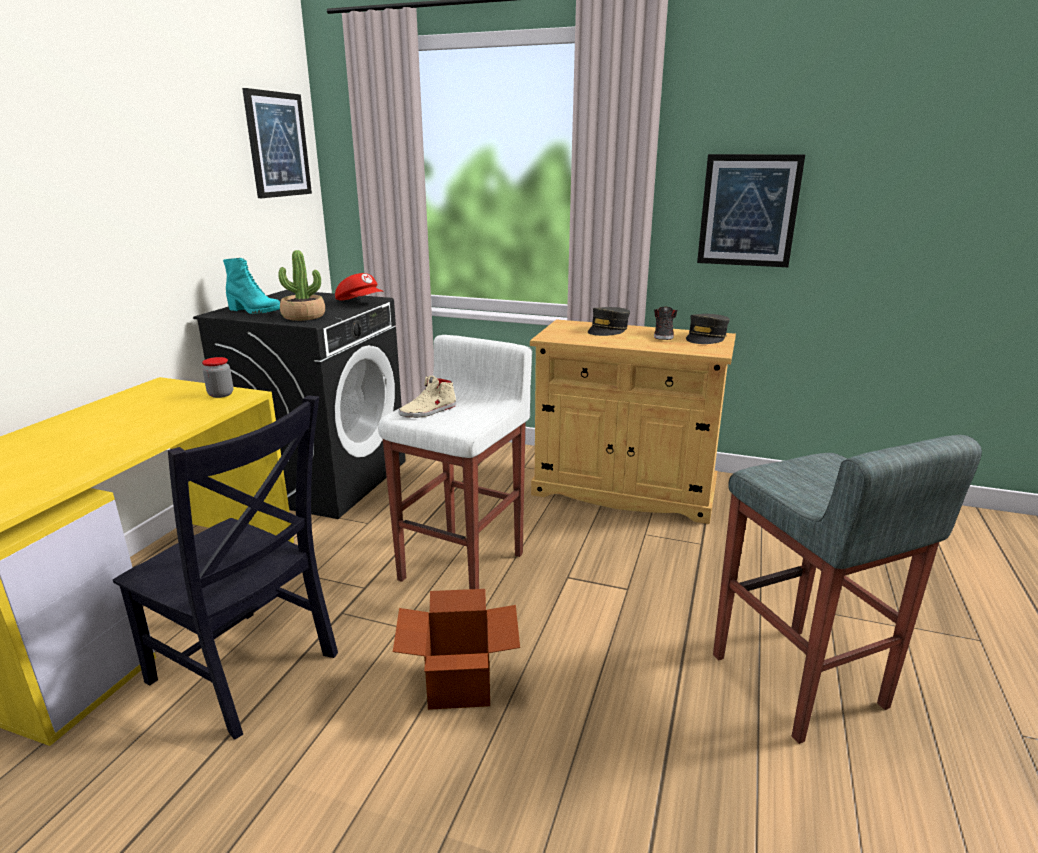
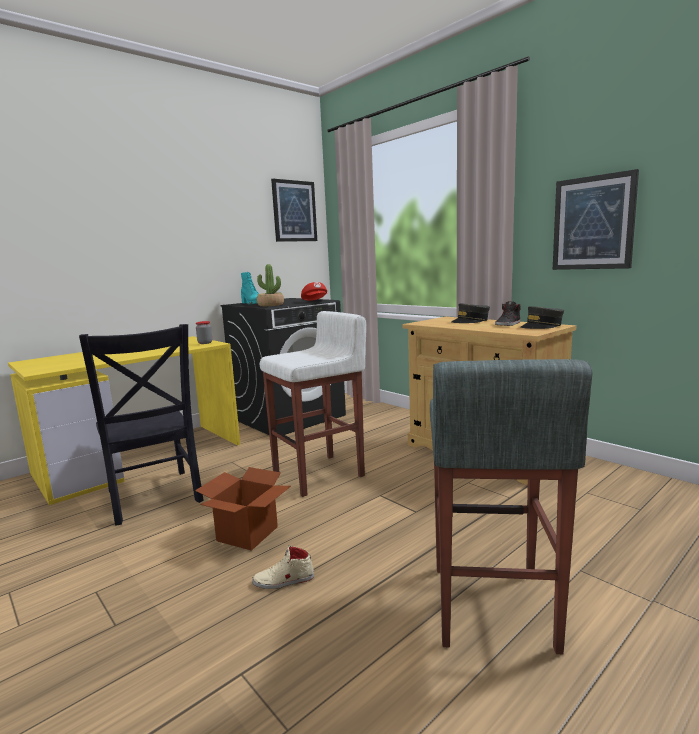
camera: 30 degrees right, 10 degrees down
beige shoe [399,376,456,418] -> beige shoe moved to [252,545,314,589]

